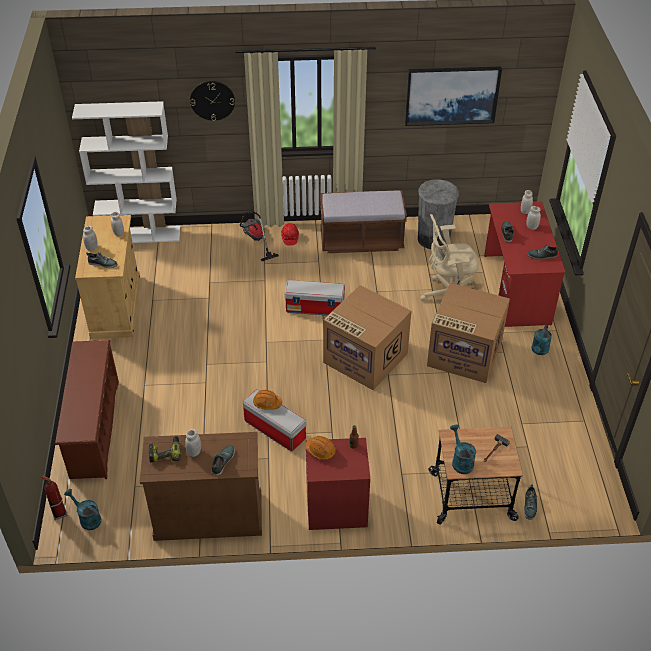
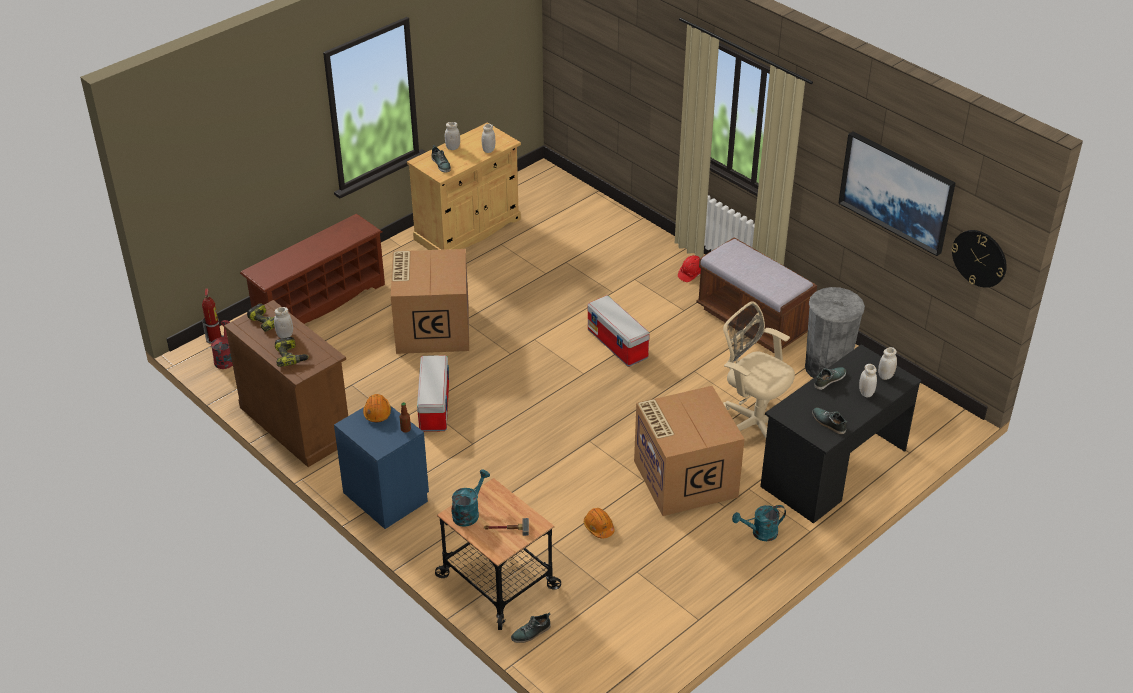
camera: 50 degrees right, 5 degrees down
turquoise watering can [64,489,101,530] -> red watering can [211,320,233,369]
white bookcase [72,101,180,243] -> none
wall clock [190,81,235,121] -> wall clock moved to [951,230,1007,288]
shoe [212,445,235,476] -> power drill [275,337,309,367]
vacuum cleaner [240,211,279,261] -> none
orange hard hat [253,390,282,410] -> orange hard hat moved to [584,508,614,538]
red nightstand [306,438,370,530] -> blue nightstand [334,406,429,529]
cardboard box [323,285,411,390] -> cardboard box moved to [391,249,469,354]
red desk [484,202,566,327] -> black desk [760,345,922,523]

